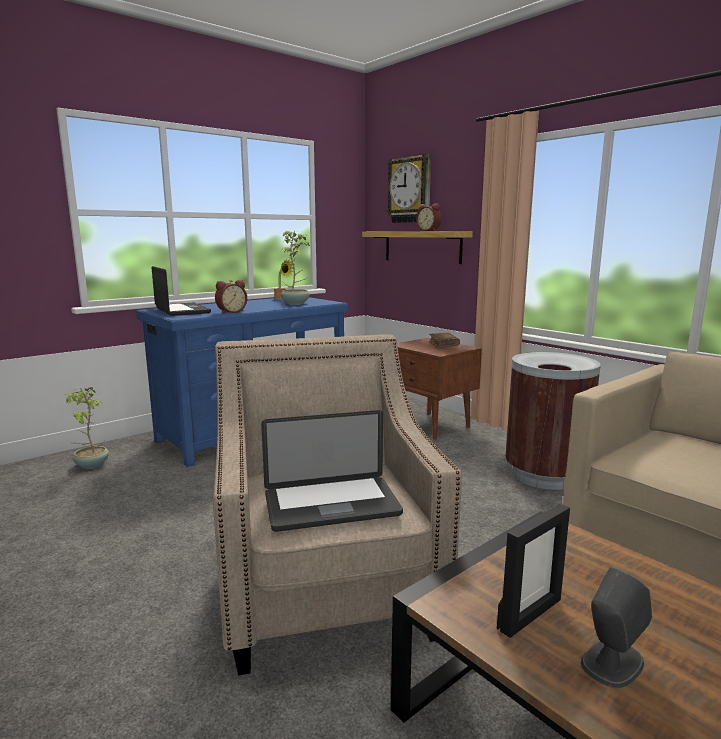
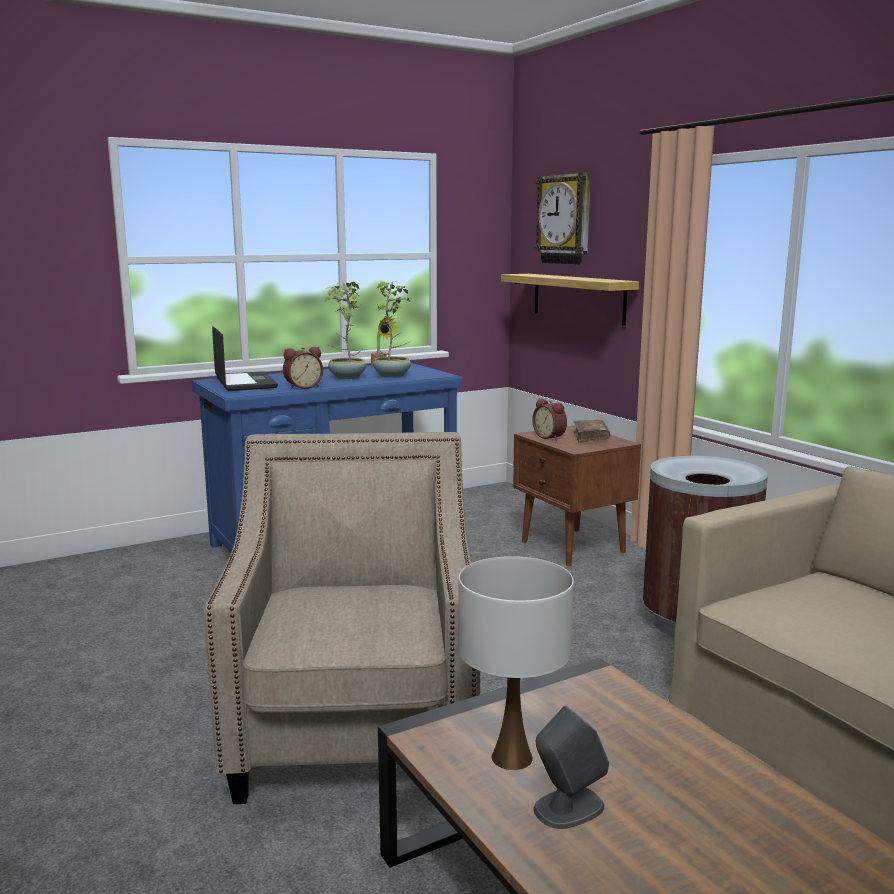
camera: 10 degrees right, 0 degrees up
potted plant [65,387,109,469] -> potted plant moved to [325,282,366,379]
laptop [261,410,403,532] -> none
alarm clock [416,203,442,231] -> alarm clock moved to [532,398,567,441]
picture frame [497,504,570,638] -> white table lamp [458,556,574,770]

